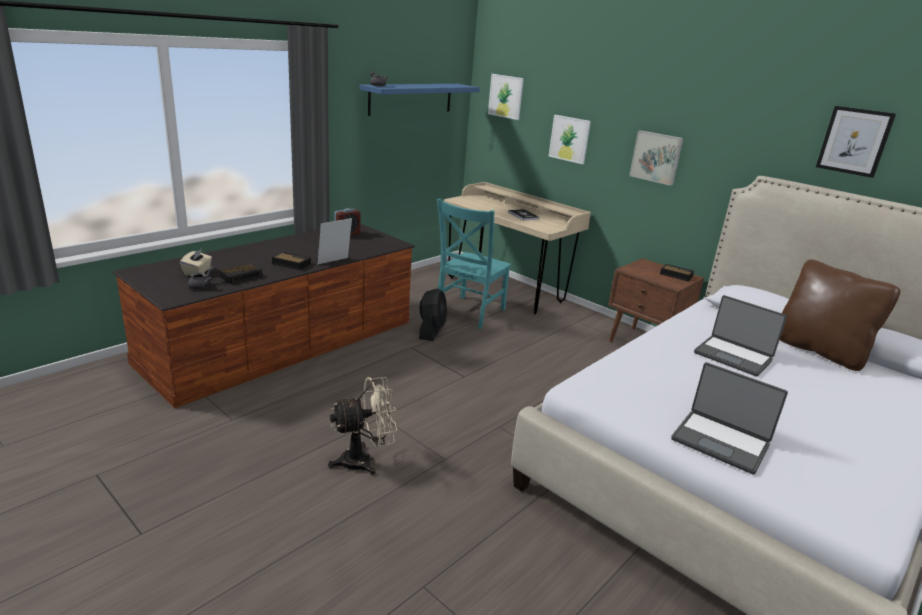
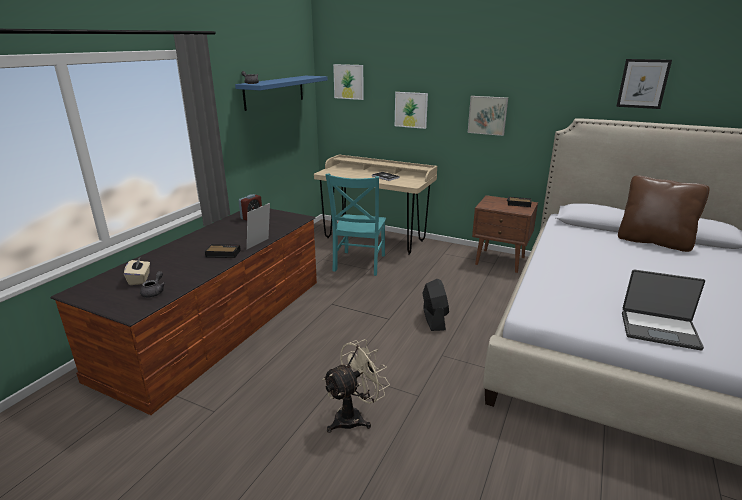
camera: 15 degrees left, 0 degrees up
alarm clock [219,264,262,284] -> none
black fan [419,288,447,341] -> black fan moved to [422,279,449,331]
laptop [694,295,787,377] -> none

